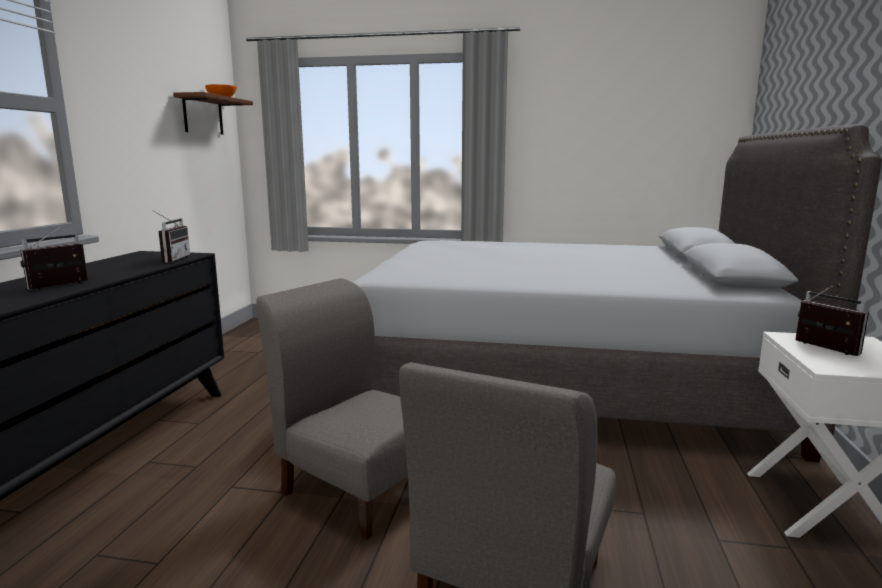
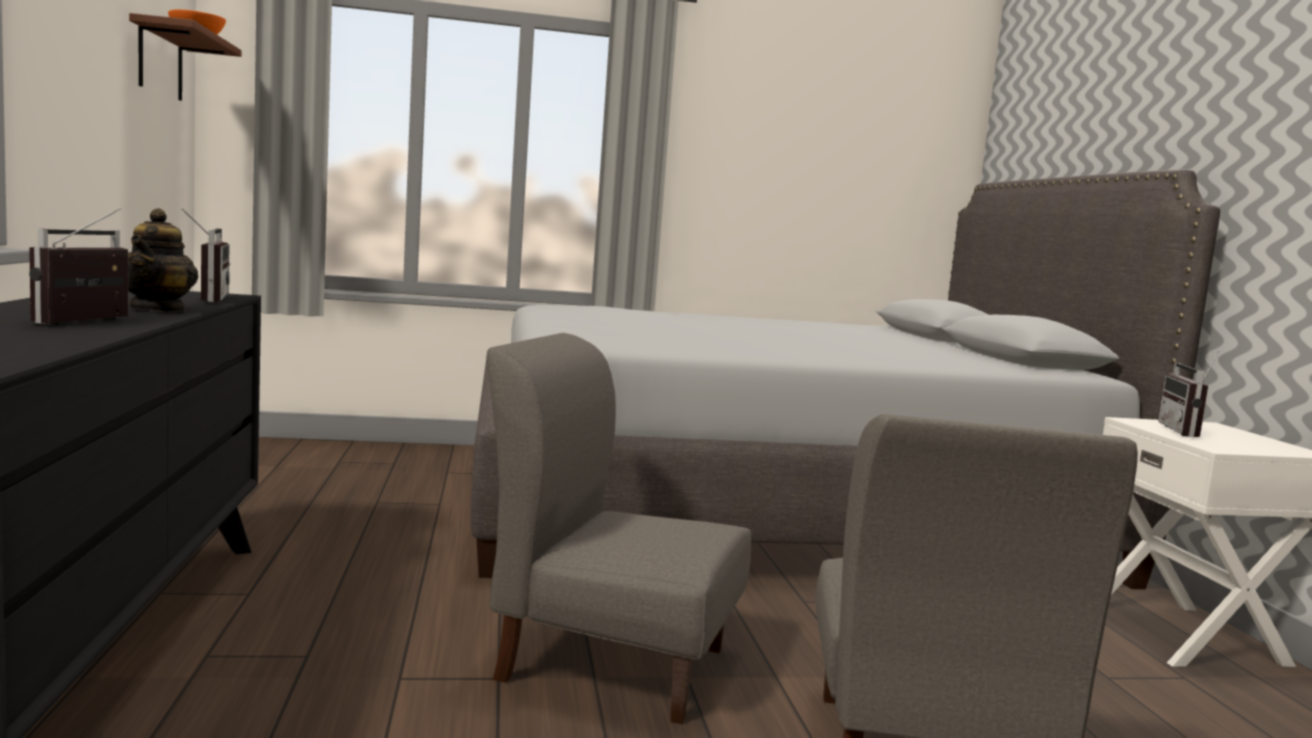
camera: 20 degrees left, 5 degrees down
radio [795,286,869,356] -> radio turned 120 degrees counterclockwise [1158,351,1220,437]
none -> teapot [128,208,199,313]

